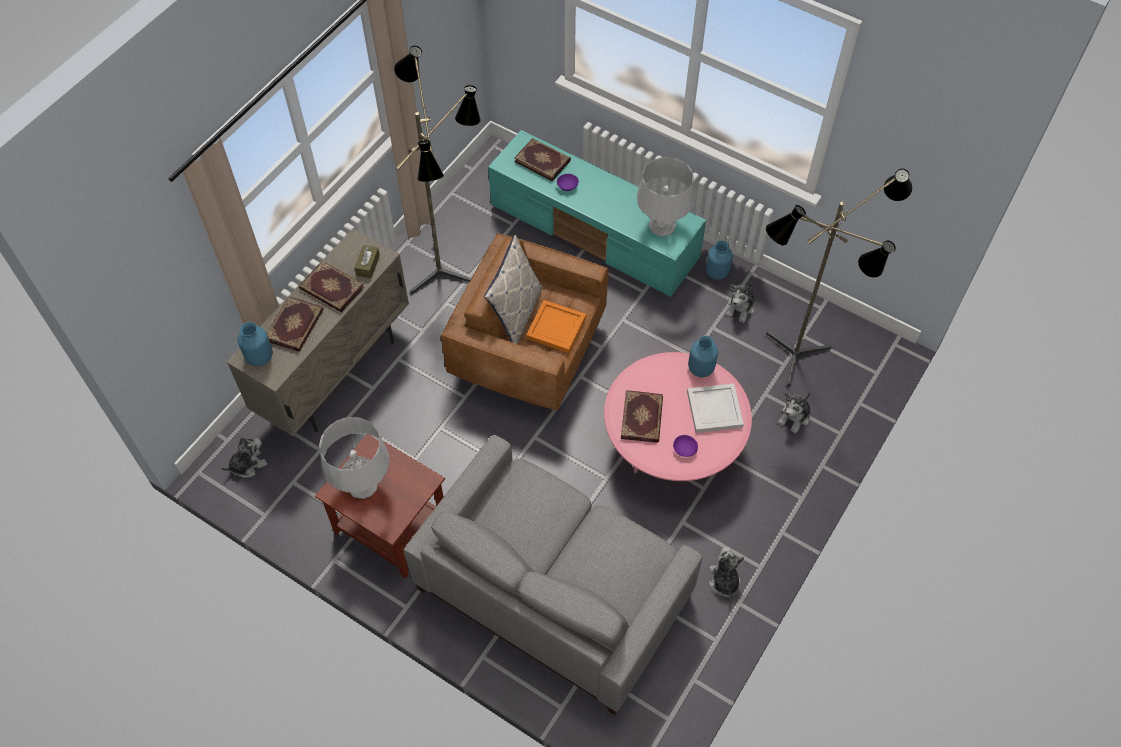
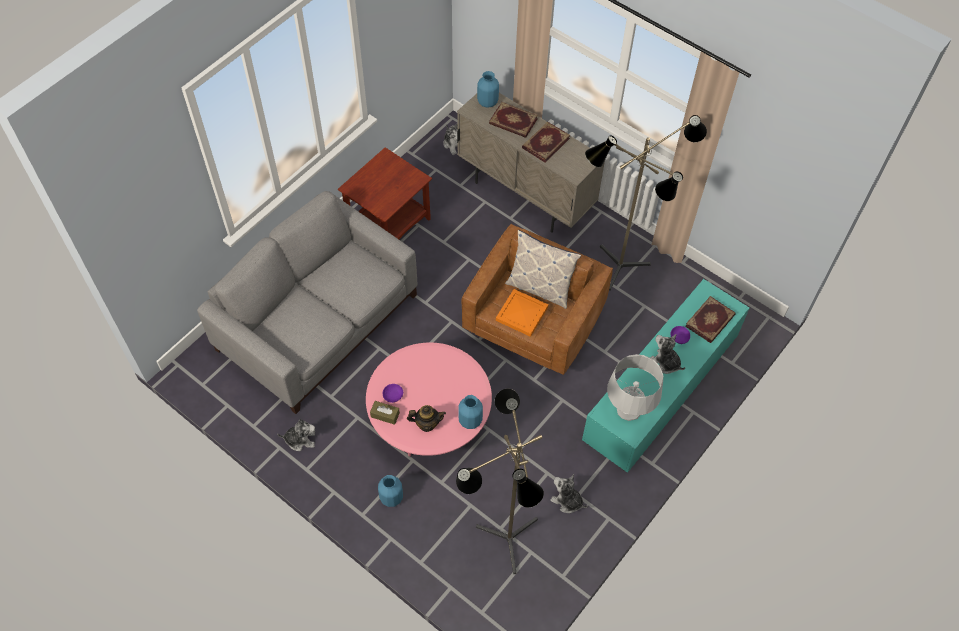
camera: 95 degrees right, 0 degrees up
grey table lamp [319,417,389,499] -> none
brown tissue box [355,245,380,278] -> brown tissue box moved to [370,401,400,425]
book [621,390,663,443] -> none
white tray [687,384,744,433] -> teapot [407,405,446,432]
blue vase [706,241,733,280] -> blue vase moved to [378,475,403,507]
plush toy [778,392,810,434] -> plush toy moved to [650,334,685,374]

